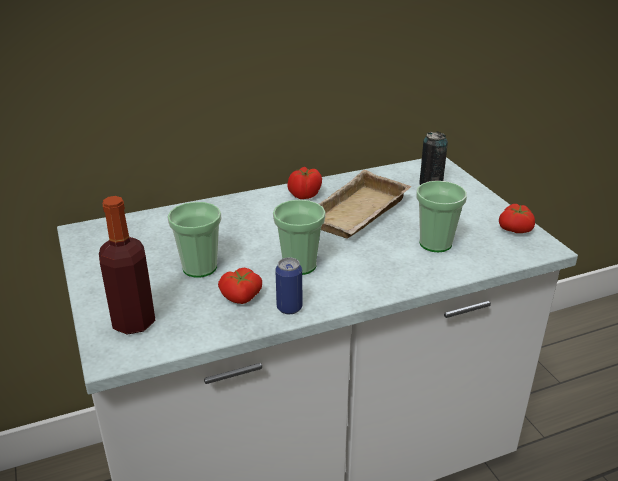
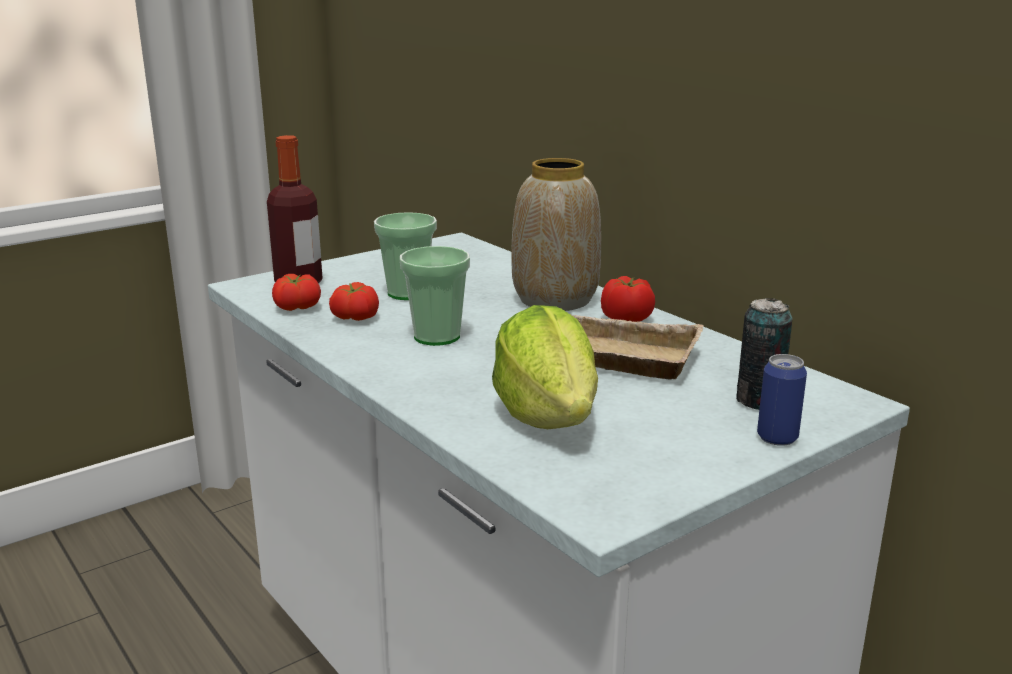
camera: 75 degrees right, 10 degrees down
can [275,257,302,314] -> can moved to [757,354,807,446]
cup [416,181,467,252] -> lettuce [492,305,598,429]
tomato [499,204,535,233] -> tomato moved to [272,274,321,311]
none -> vase [511,158,601,311]

